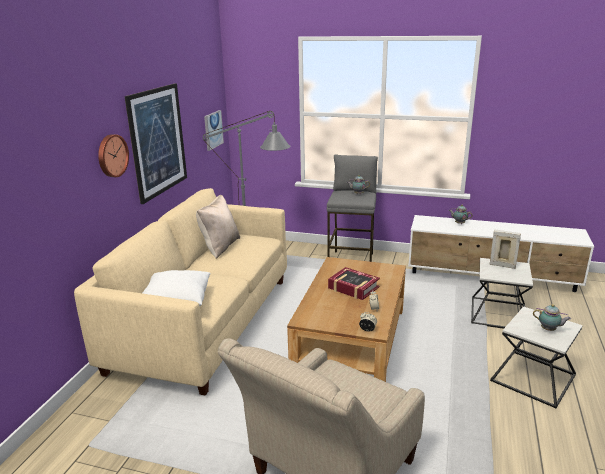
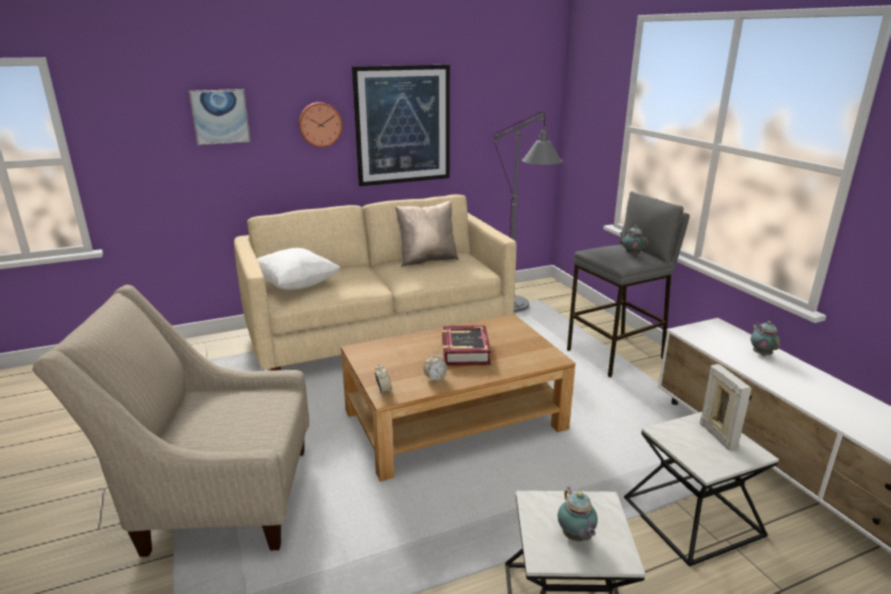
camera: 50 degrees right, 0 degrees up
picture [204,110,224,151] -> picture moved to [189,89,251,145]

